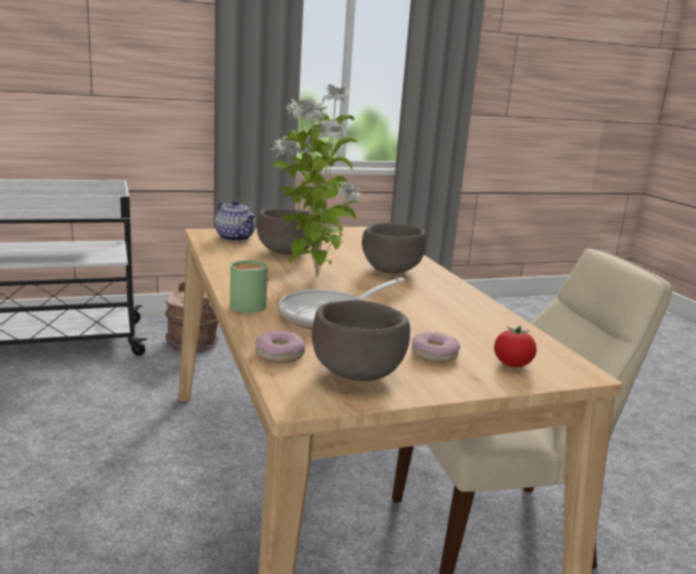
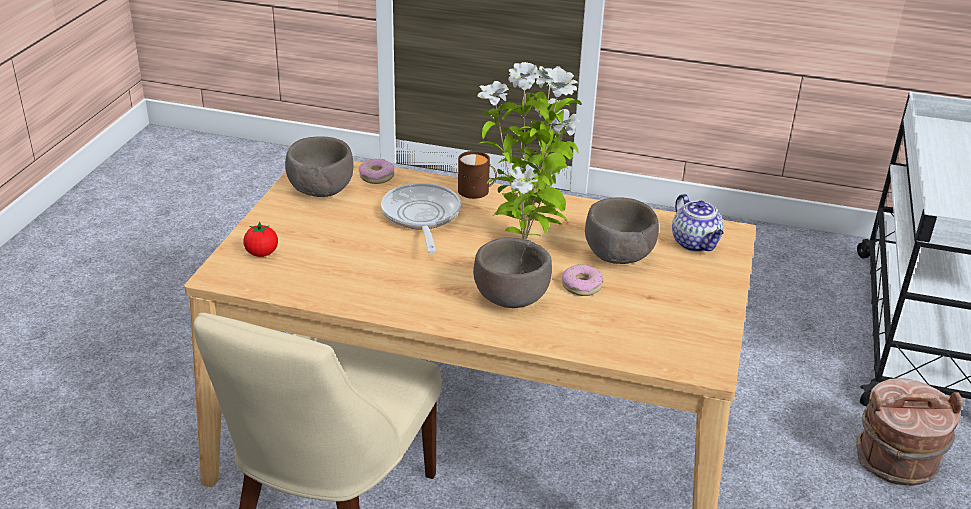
camera: 125 degrees right, 15 degrees up
teapot [215,200,256,242] -> teapot turned 105 degrees counterclockwise [672,194,724,252]
green mug [230,260,269,313] -> brown mug [458,151,497,199]
donut [411,332,460,363] -> donut moved to [562,264,603,296]

